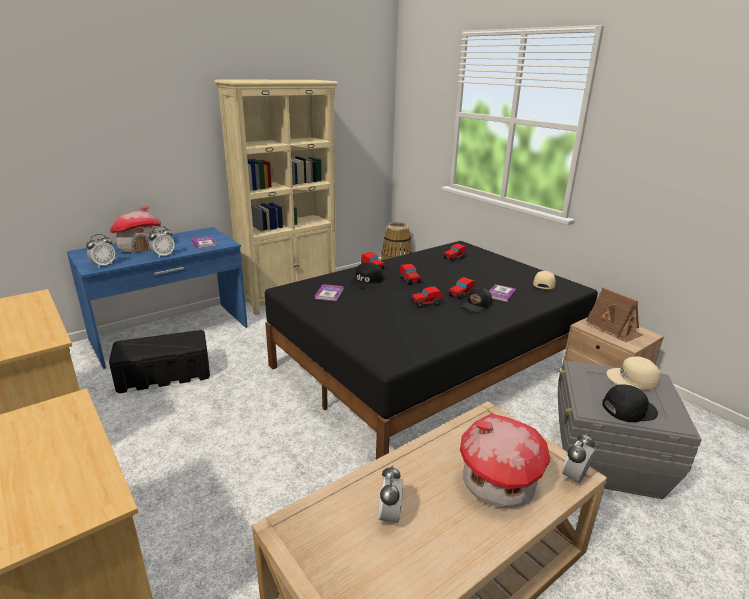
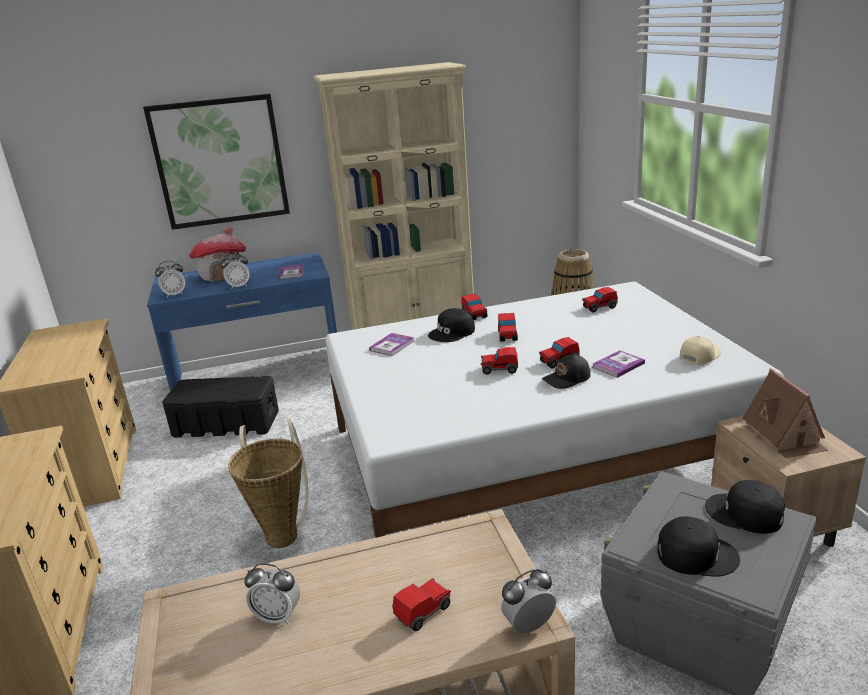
camera: 25 degrees right, 0 degrees up
black bed [265,241,598,459] -> white bed [325,282,784,538]
alarm clock [378,465,403,526] -> alarm clock turned 105 degrees counterclockwise [244,563,300,624]
toy house [460,414,550,508] -> toy car [393,578,451,631]
beige cap [606,356,660,390] -> black cap [705,480,785,534]
none -> picture [143,94,290,230]
none -> basket [228,419,308,548]

